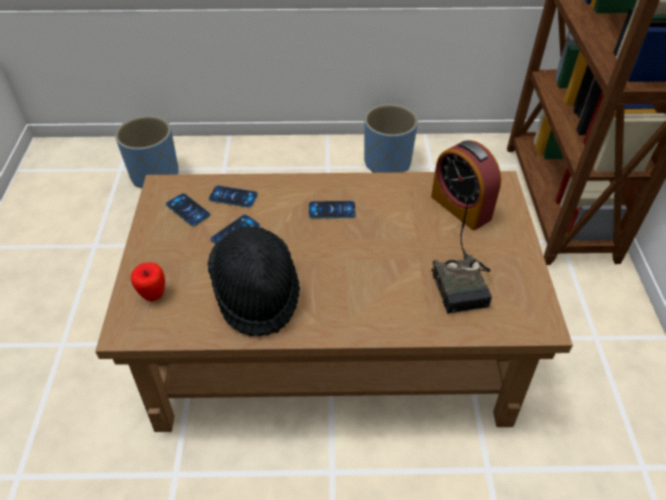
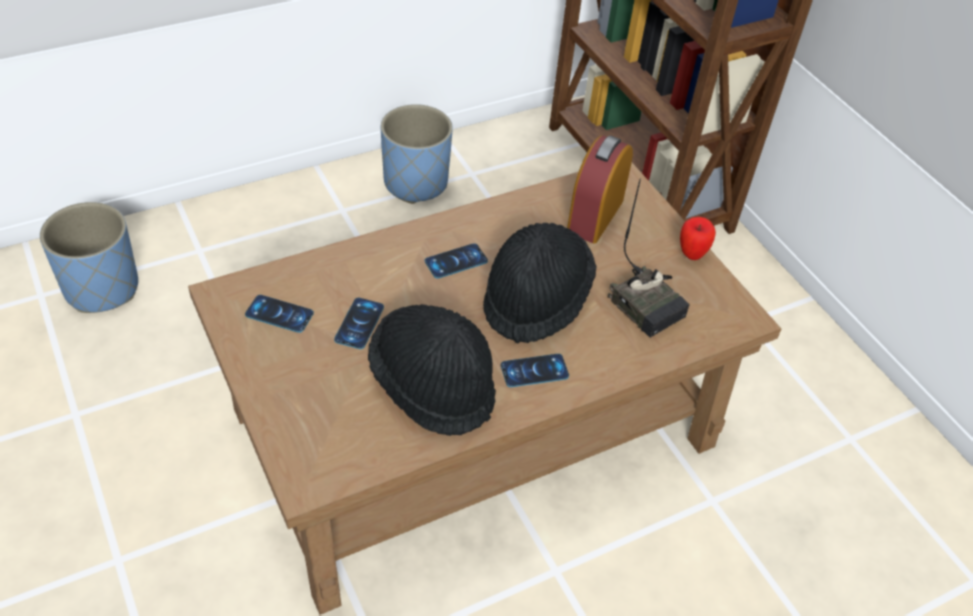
camera: 30 degrees left, 0 degrees up
apple [131,262,165,301] -> apple moved to [680,217,716,260]
phone [209,185,258,208] -> phone moved to [501,354,569,387]
alarm clock [431,140,501,230] -> alarm clock turned 90 degrees clockwise [567,135,633,244]
none -> black hat [483,223,597,344]

